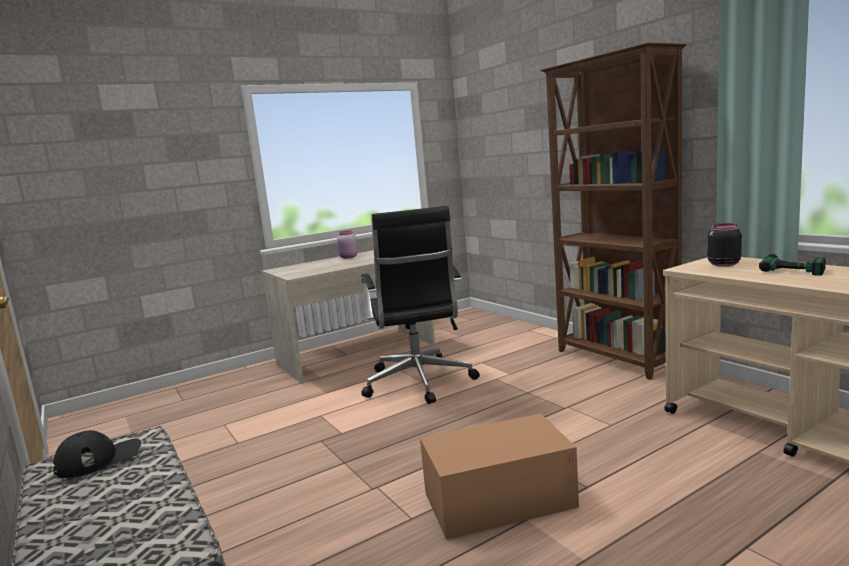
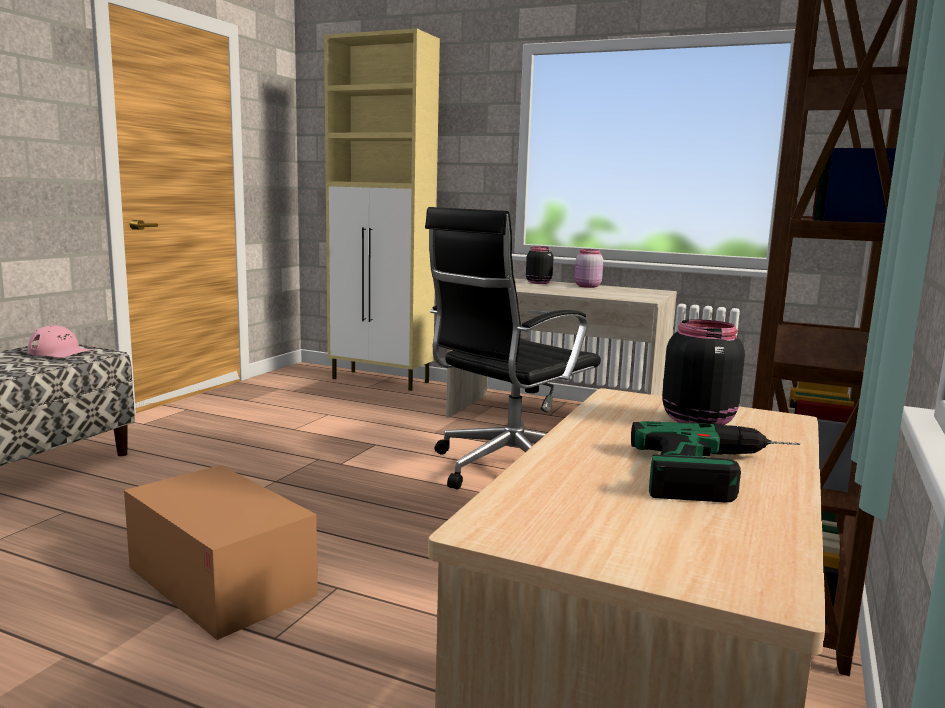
camera: 55 degrees right, 0 degrees up
black cap [53,430,141,478] -> pink cap [28,325,94,358]
none -> beige cabinet [324,28,440,391]
none -> black jar [526,246,553,284]

